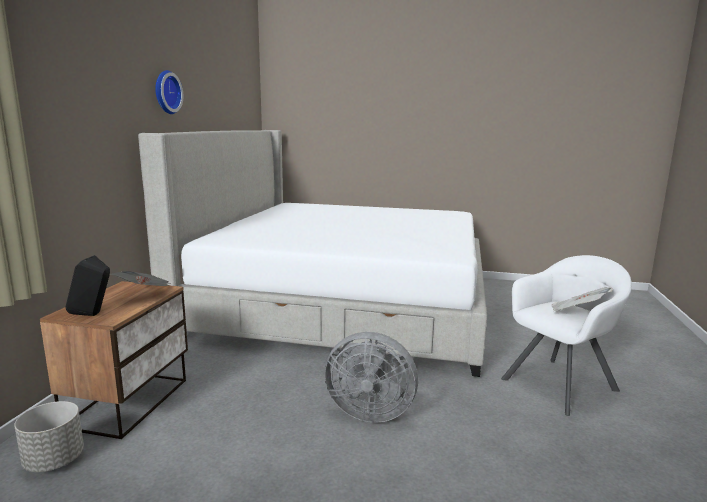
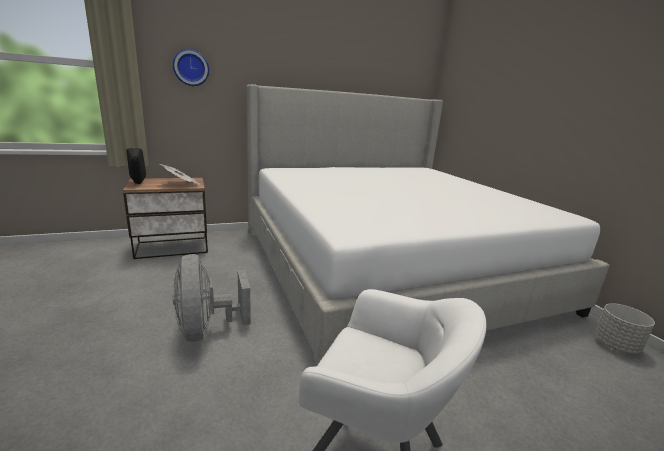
camera: 55 degrees right, 5 degrees up
grey planter [14,401,84,472] -> grey planter moved to [595,303,655,354]
wall clock [155,70,183,114] -> wall clock moved to [173,49,209,86]
newspaper [552,287,613,311] -> none

